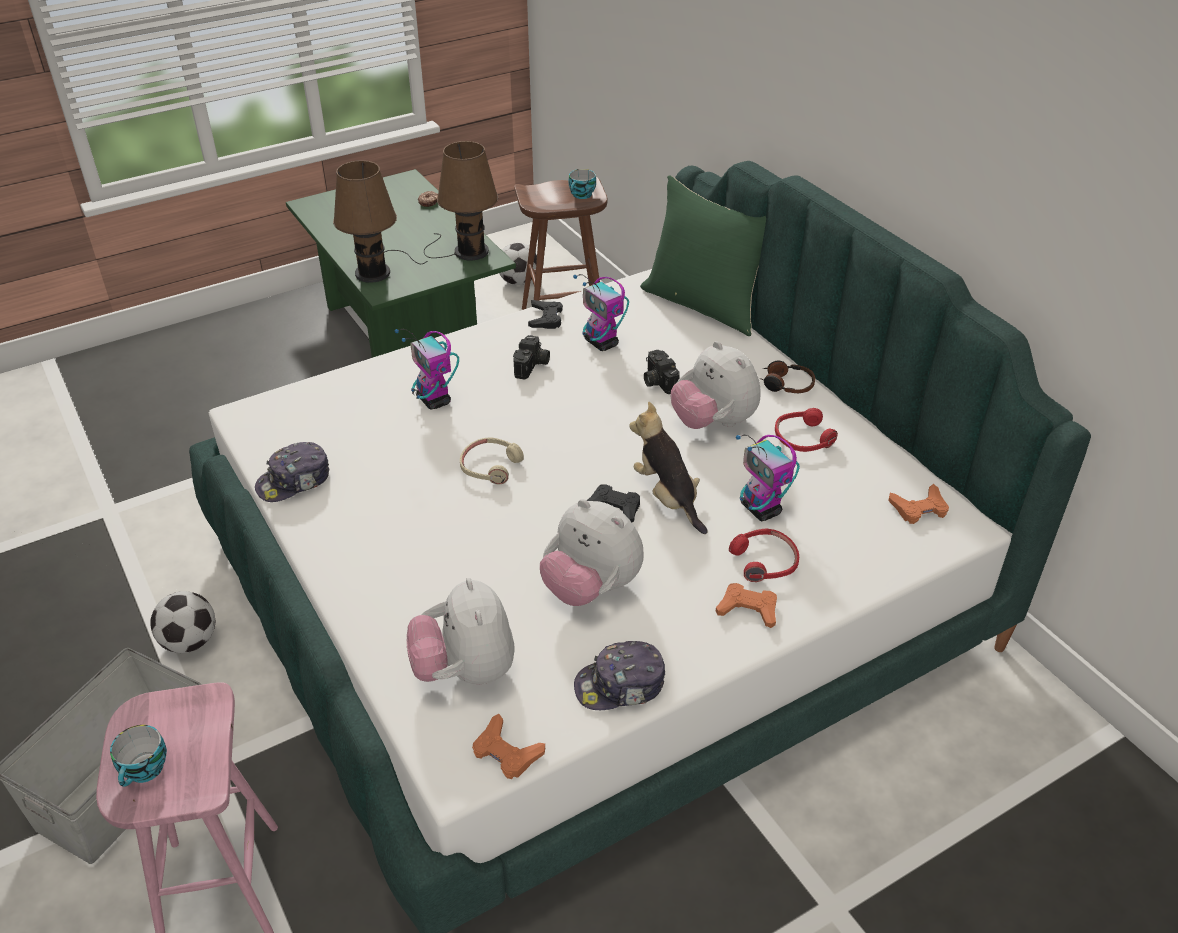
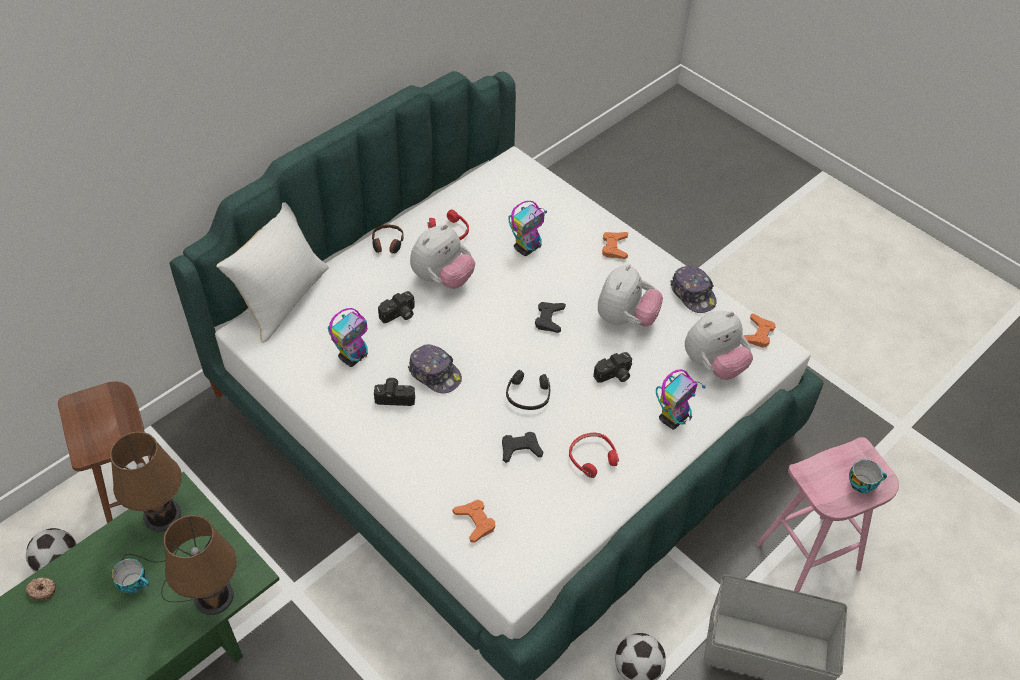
camera: 105 degrees left, 10 degrees up
cap [255,442,330,502] -> cap moved to [408,344,462,393]
toy robot [394,329,459,410] -> toy robot moved to [656,369,705,429]
beige headphones [460,437,524,484] -> black headphones [506,370,550,410]
black game controller [528,300,563,329] -> black game controller moved to [502,432,543,463]
cup [568,169,596,199] -> cup moved to [111,558,149,593]
plush toy [629,402,708,534] -> none
green pillow [640,175,766,336] -> white pillow [216,202,329,343]
red headphones [729,529,799,582] -> red headphones moved to [569,433,619,478]
orange game controller [889,484,949,524] -> orange game controller moved to [453,500,495,542]
none -> camera [593,352,632,383]

